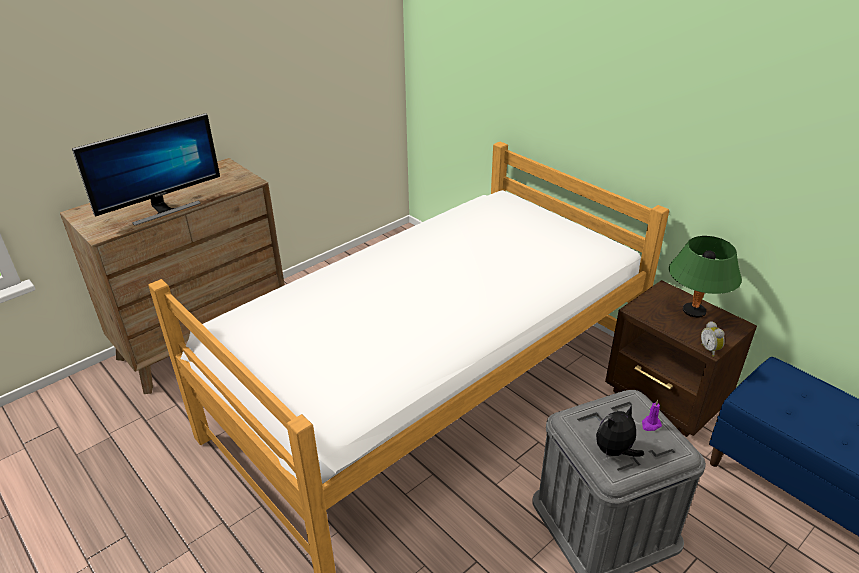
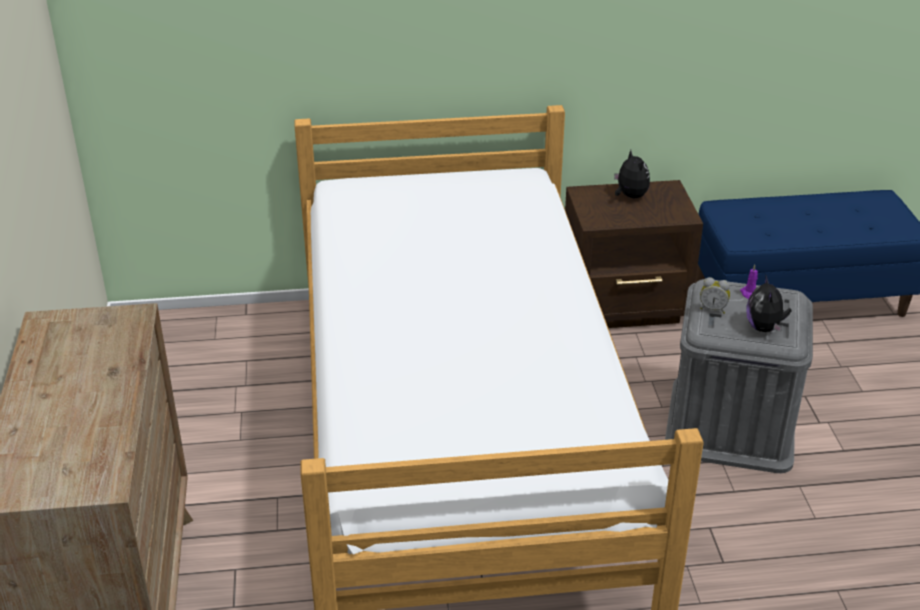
camera: 55 degrees left, 0 degrees up
monitor [72,113,220,226] -> none
green table lamp [669,236,742,318] -> plush toy [614,150,650,198]
alarm clock [701,321,725,357] -> alarm clock moved to [700,277,730,314]

